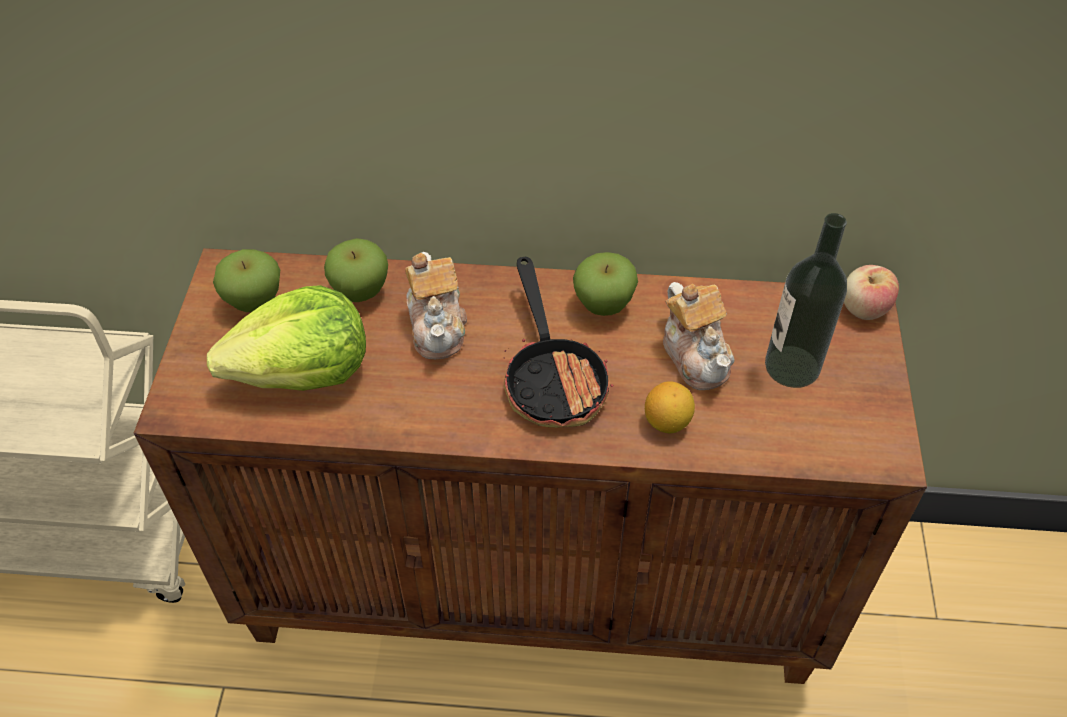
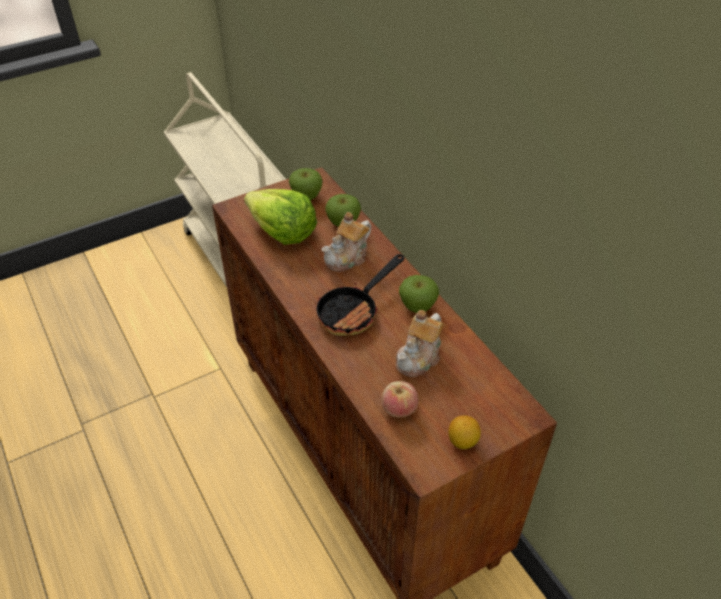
camera: 55 degrees right, 5 degrees down
lemon [645,381,695,433] -> lemon moved to [448,415,481,449]
bottle [765,213,847,388] -> none
apple [844,265,899,320] -> apple moved to [382,381,418,417]

